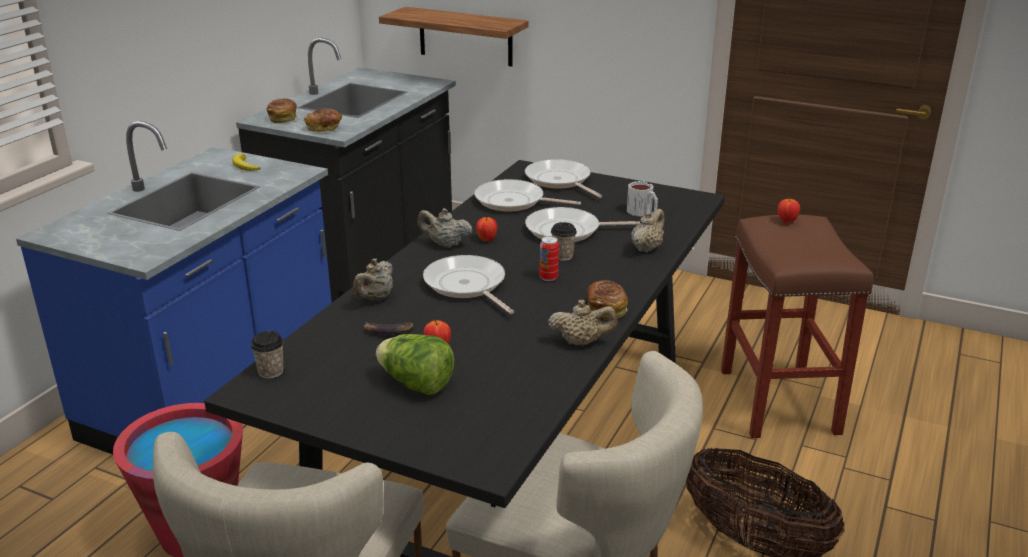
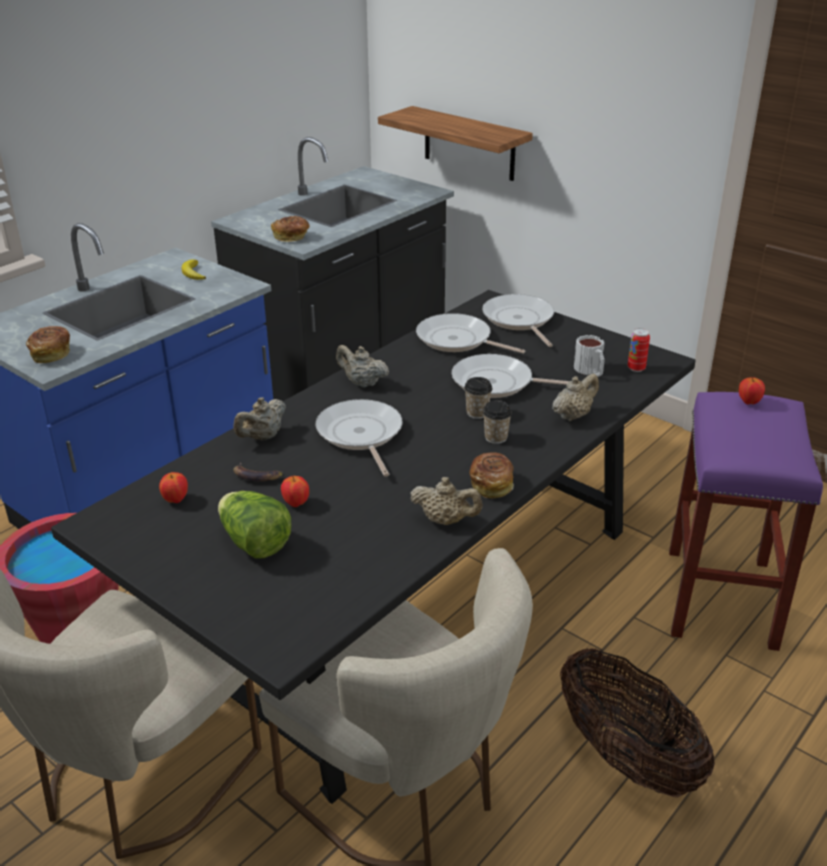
camera: 15 degrees right, 5 degrees up
cup [251,331,284,379] -> cup moved to [483,400,512,444]
bread [267,99,297,123] -> bread moved to [26,326,70,363]
apple [476,217,497,242] -> apple moved to [159,472,188,503]
can [540,236,559,281] -> can moved to [628,328,650,372]
brown stool [721,215,873,438] -> purple stool [669,392,823,651]

